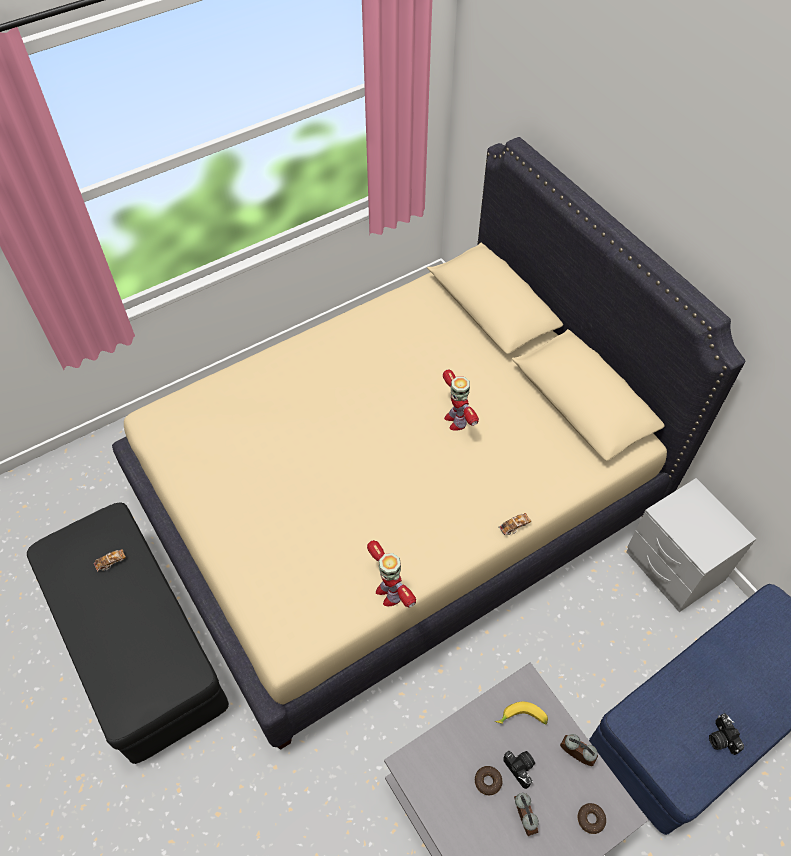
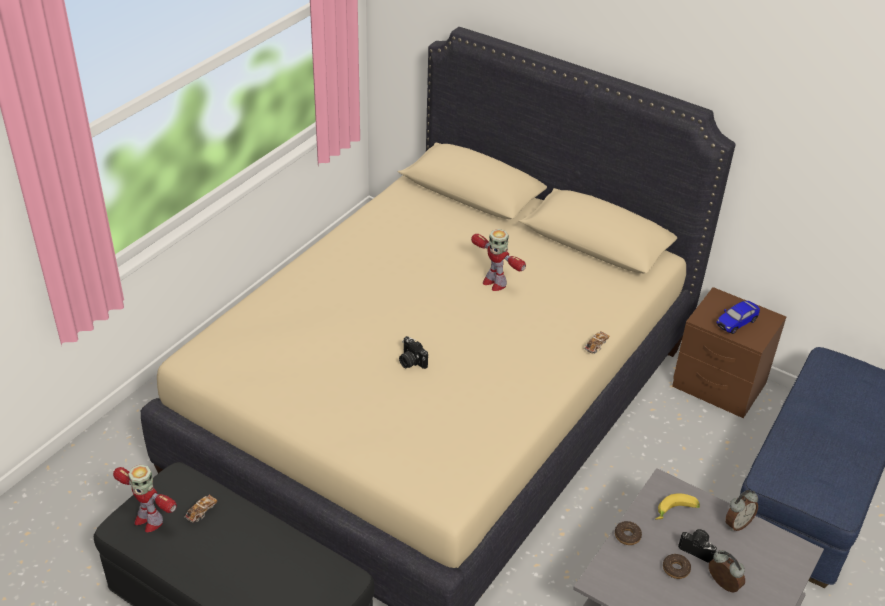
camera: 25 degrees left, 15 degrees down
toy robot [367,540,416,608] -> toy robot moved to [113,465,177,532]
alarm clock [560,734,598,766] -> alarm clock turned 135 degrees clockwise [725,490,758,531]
donut [578,803,606,834] -> donut moved to [615,521,642,545]
grey nightstand [627,478,756,612] -> brown nightstand [672,287,786,418]
camera [709,713,744,755] -> camera moved to [399,336,428,369]
none -> toy car [716,301,760,334]

